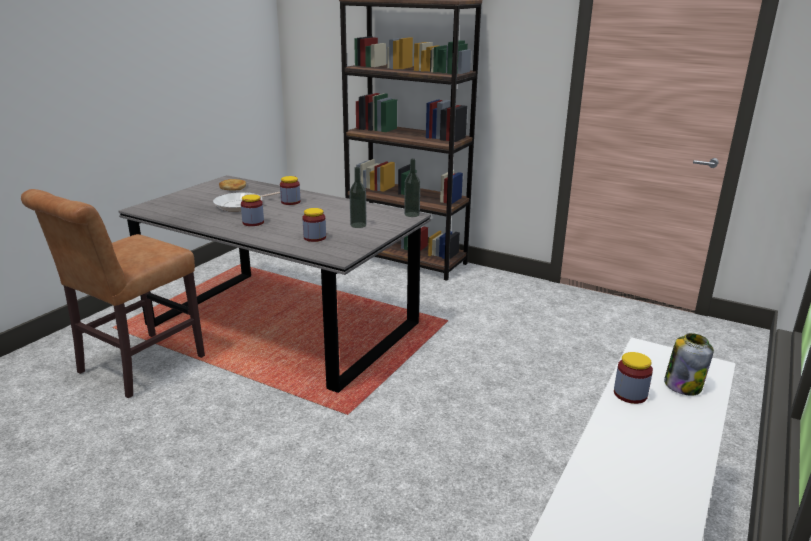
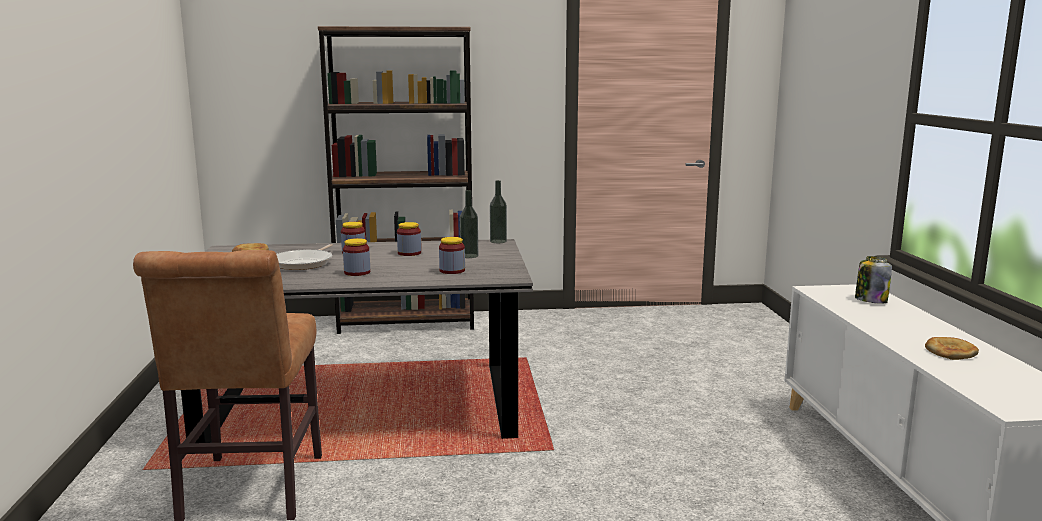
camera: 35 degrees left, 10 degrees down
jar [614,352,653,404] -> jar moved to [397,222,421,256]
none -> bread [925,337,979,360]

